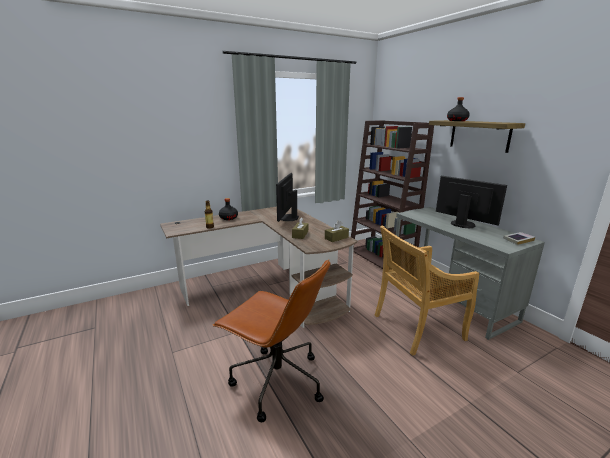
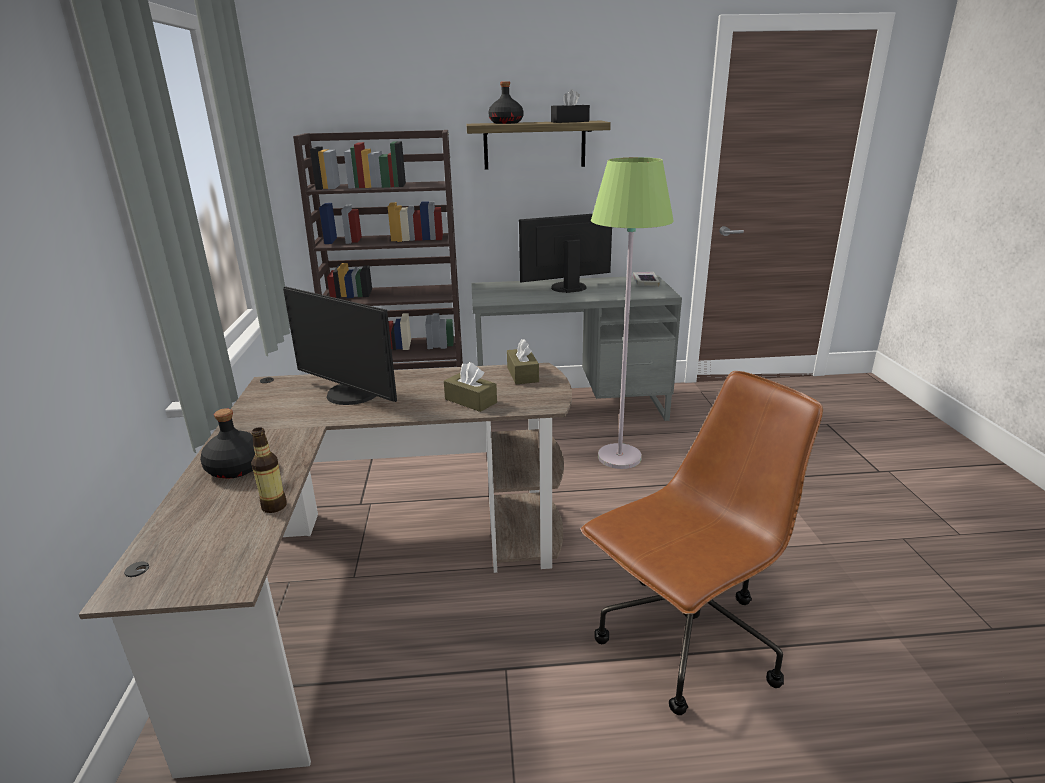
camera: 65 degrees left, 5 degrees up
beige chair [375,226,479,356] -> green floor lamp [591,157,674,469]
none -> black tissue box [551,89,590,123]

